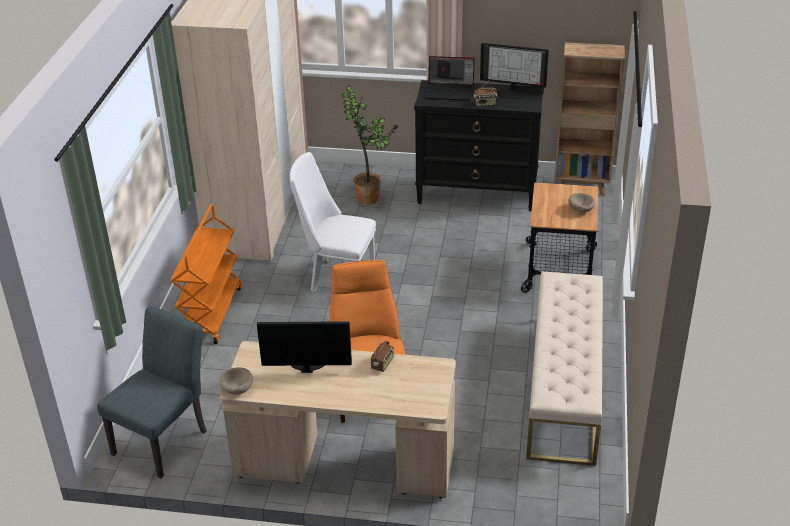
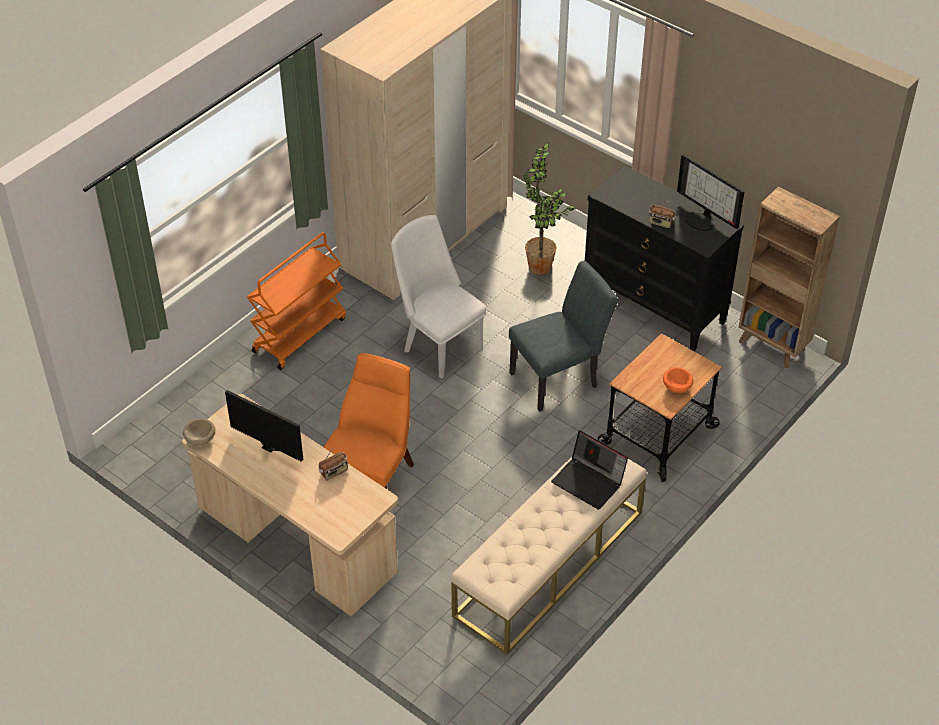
camera: 30 degrees right, 10 degrees up
grey chair [97,306,207,478] -> grey chair moved to [509,260,618,412]
laptop [426,56,475,101] -> laptop moved to [551,430,628,510]
beige bowl [568,193,595,212] -> orange bowl [663,367,694,393]

